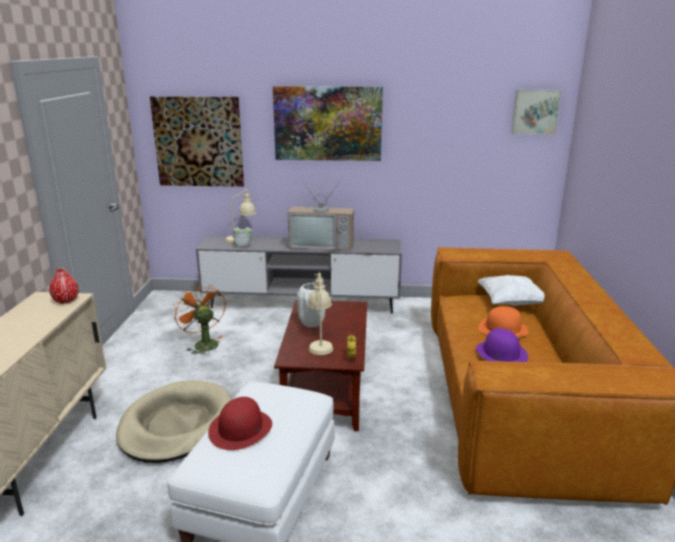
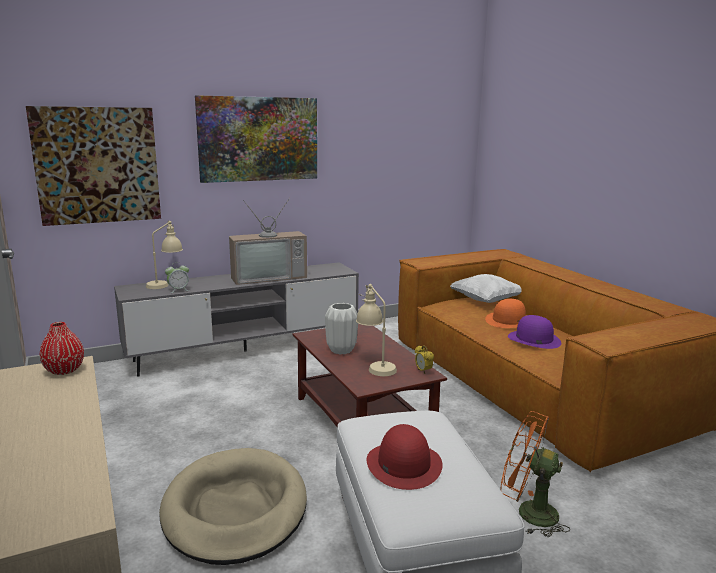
camera: 30 degrees left, 5 degrees down
orange fan [173,284,226,355] -> orange fan moved to [500,411,570,537]
picture [511,90,562,134] -> none

